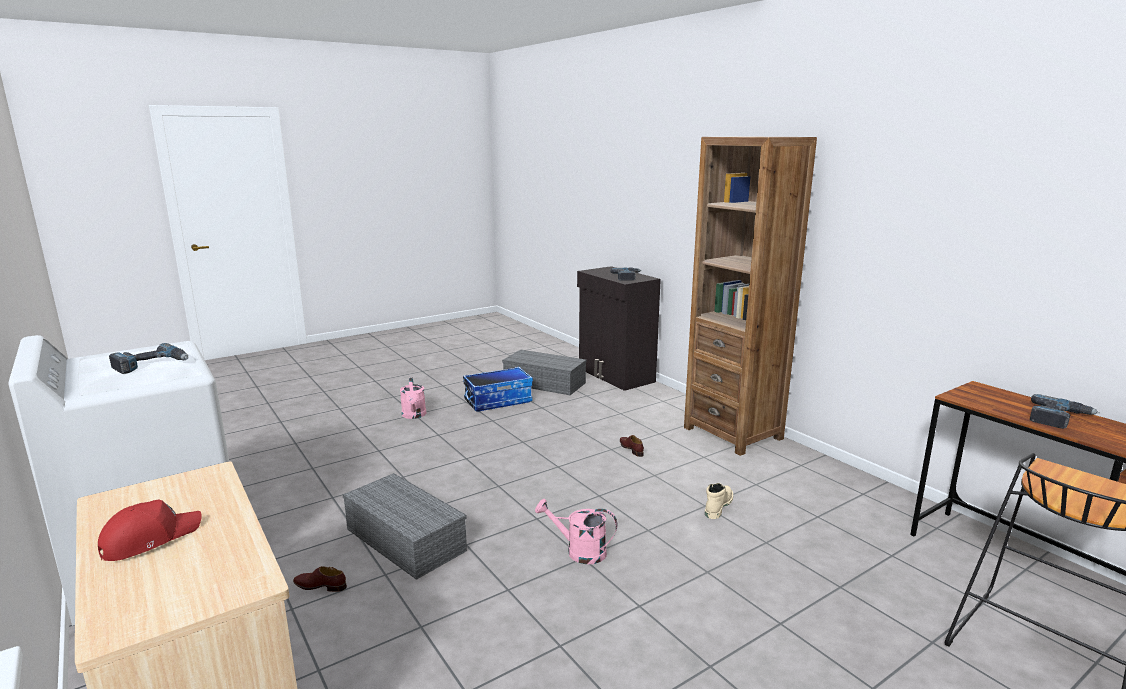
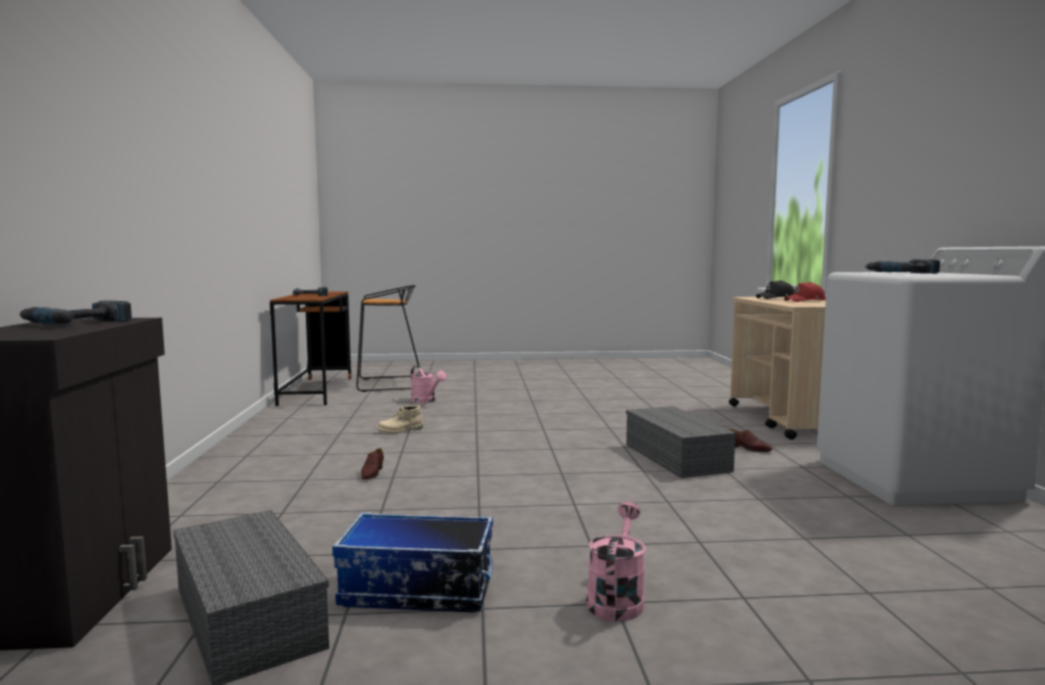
camera: 150 degrees left, 10 degrees down
pink watering can [535,499,617,564] -> pink watering can moved to [411,366,447,403]
brown bookcase [684,137,817,456] -> none
none -> black cap [756,280,794,299]

